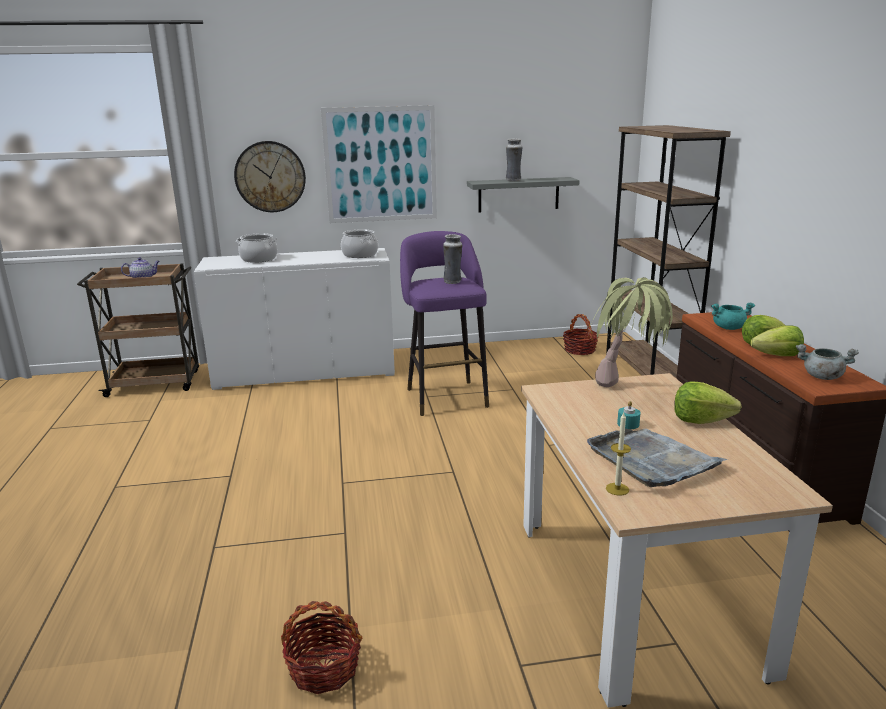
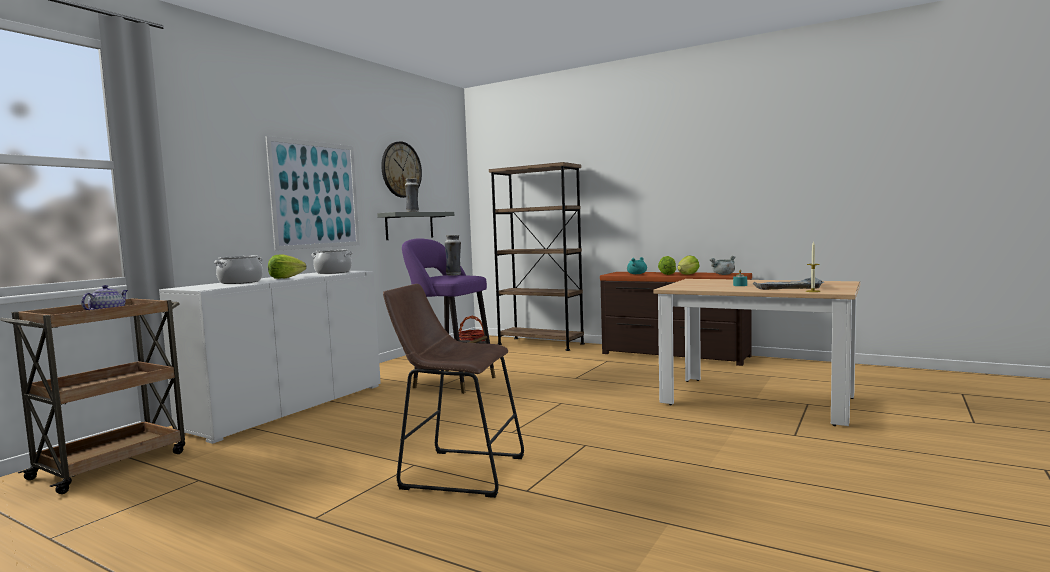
camera: 50 degrees left, 15 degrees down
wall clock [234,141,306,212] -> wall clock moved to [381,141,422,198]
basket [281,601,362,694] -> none
potted plant [590,277,673,387] -> none
lettuce [674,381,742,424] -> lettuce moved to [268,254,306,279]
none -> brown stool [383,284,524,498]

